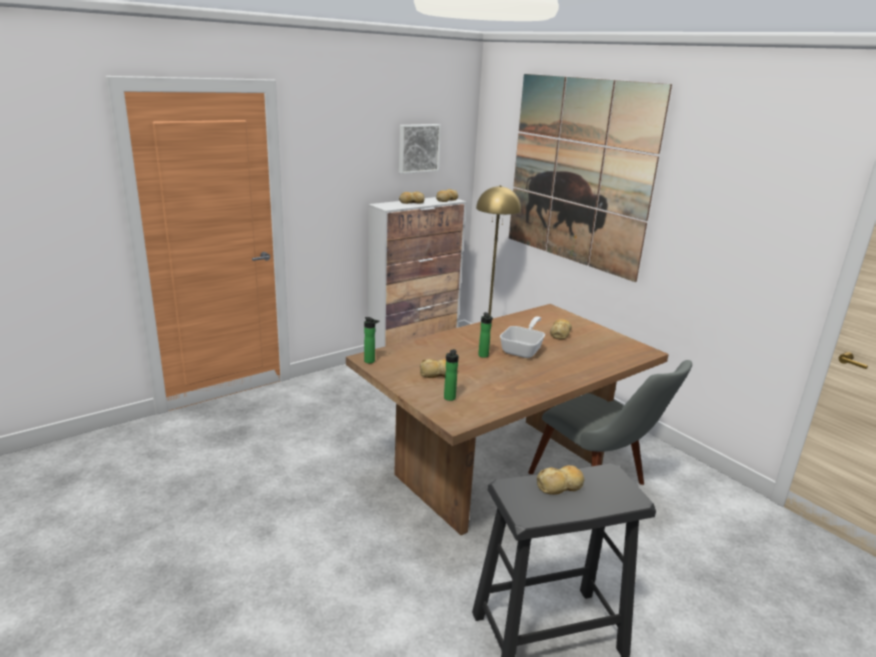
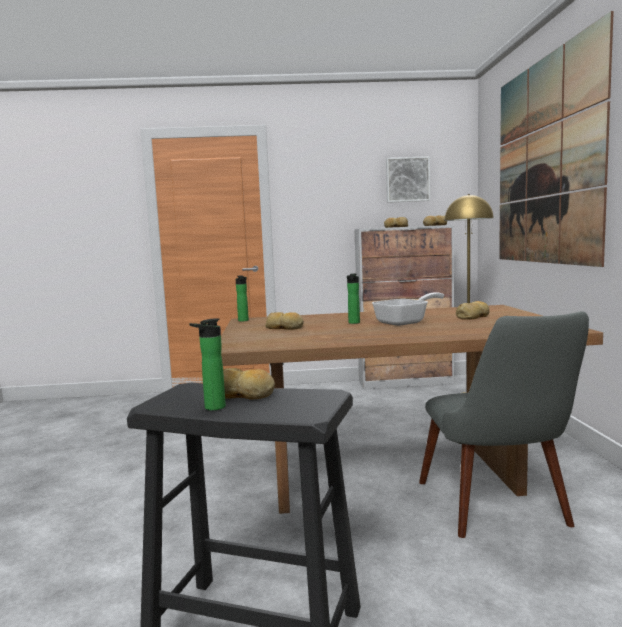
camera: 35 degrees right, 15 degrees down
bottle [444,349,459,401] -> bottle moved to [189,318,226,410]

